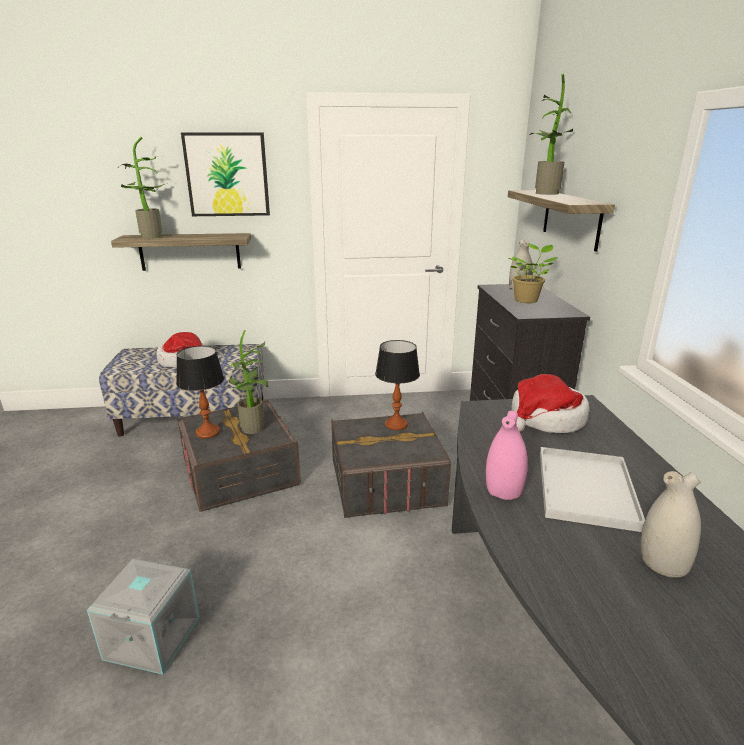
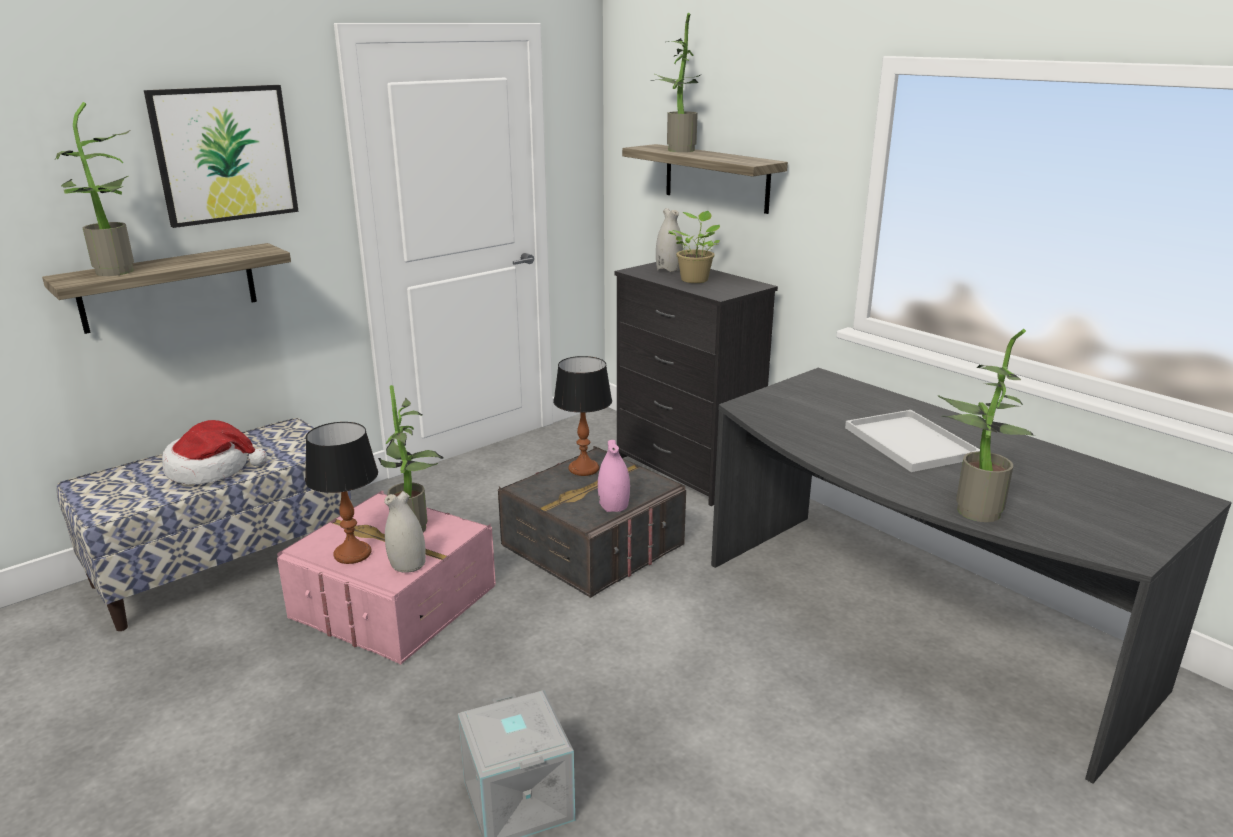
camera: 35 degrees left, 0 degrees up
grey storage box [178,400,301,512] -> pink storage box [277,491,496,665]
pink vase [486,411,528,500] -> pink vase moved to [598,440,630,512]
hat [512,374,589,433] -> none
white vase [641,471,701,578] -> white vase moved to [384,491,426,573]
none -> potted plant [938,329,1035,522]

